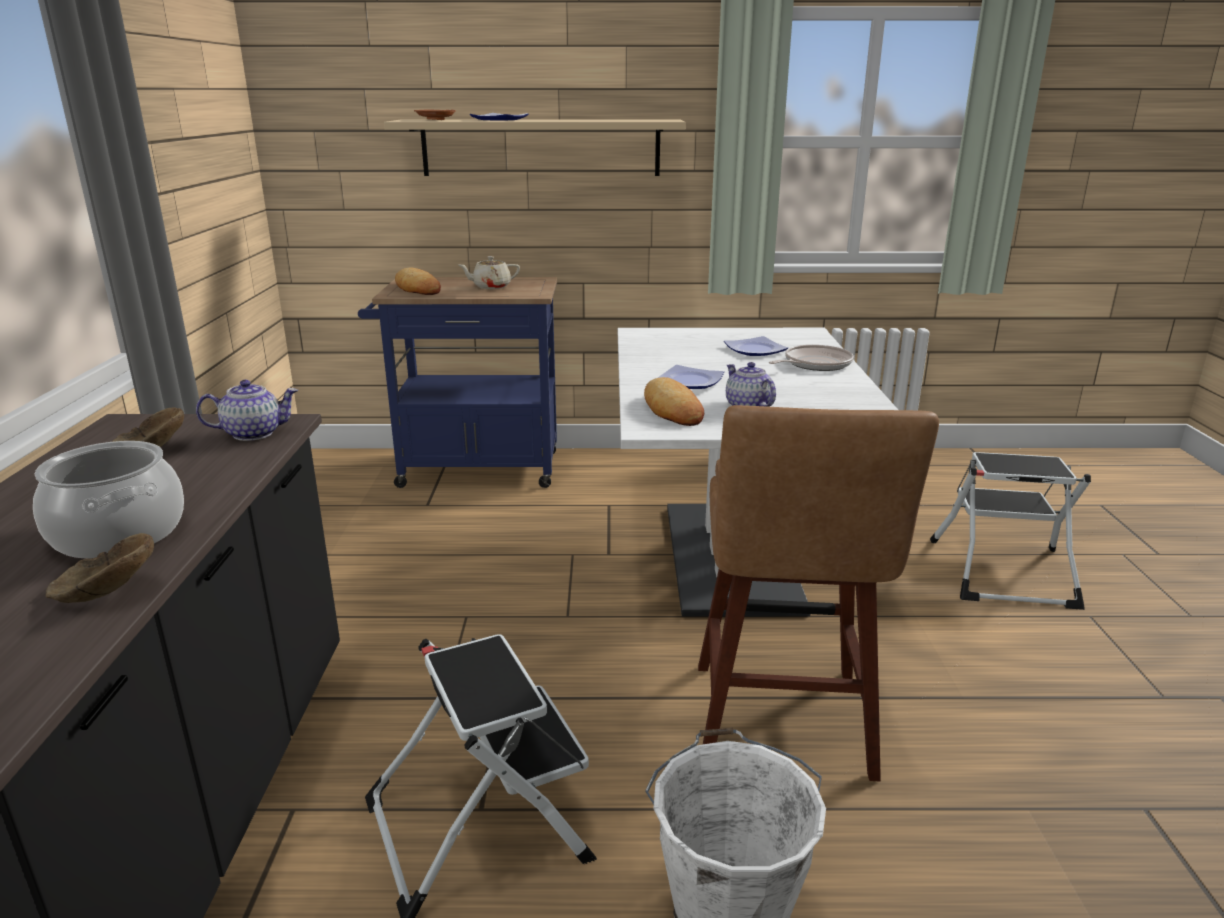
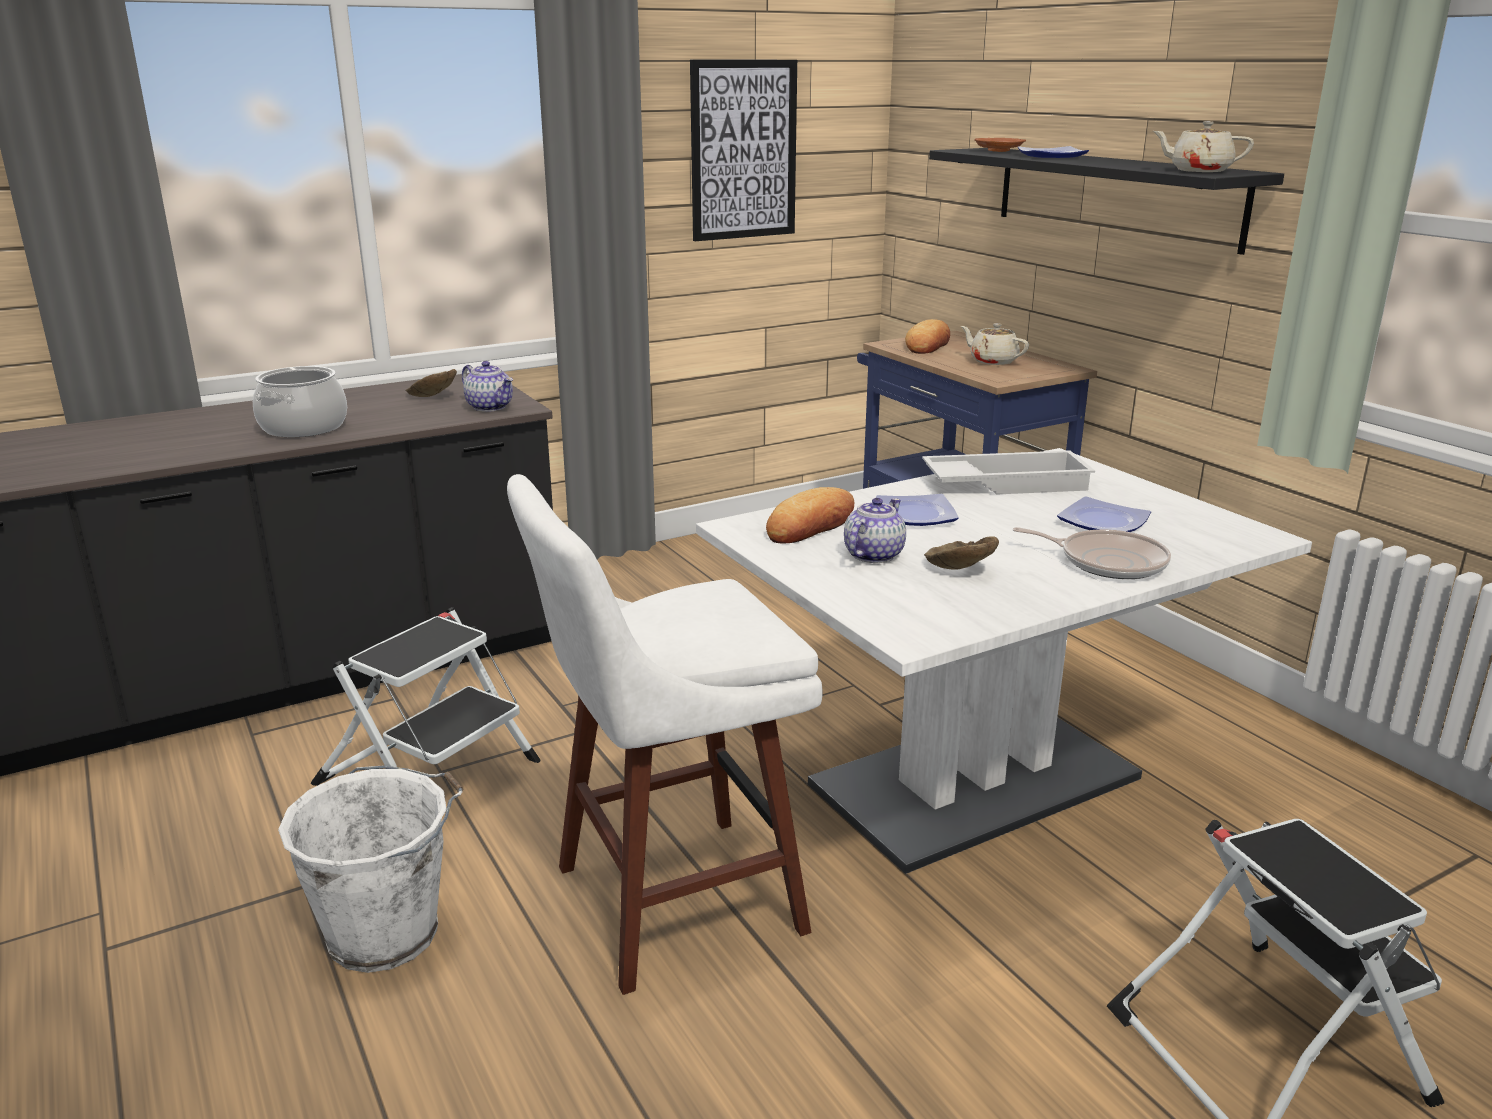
camera: 60 degrees right, 0 degrees up
brown bowl [46,533,154,603] -> brown bowl moved to [924,536,999,570]
beige shelf [384,120,686,176] -> black shelf [929,148,1284,255]
brown stool [698,405,939,782] -> white stool [507,474,823,995]
none -> picture [690,60,797,241]
none -> white tray [922,450,1095,495]
none -> beige teapot [1153,121,1254,172]

